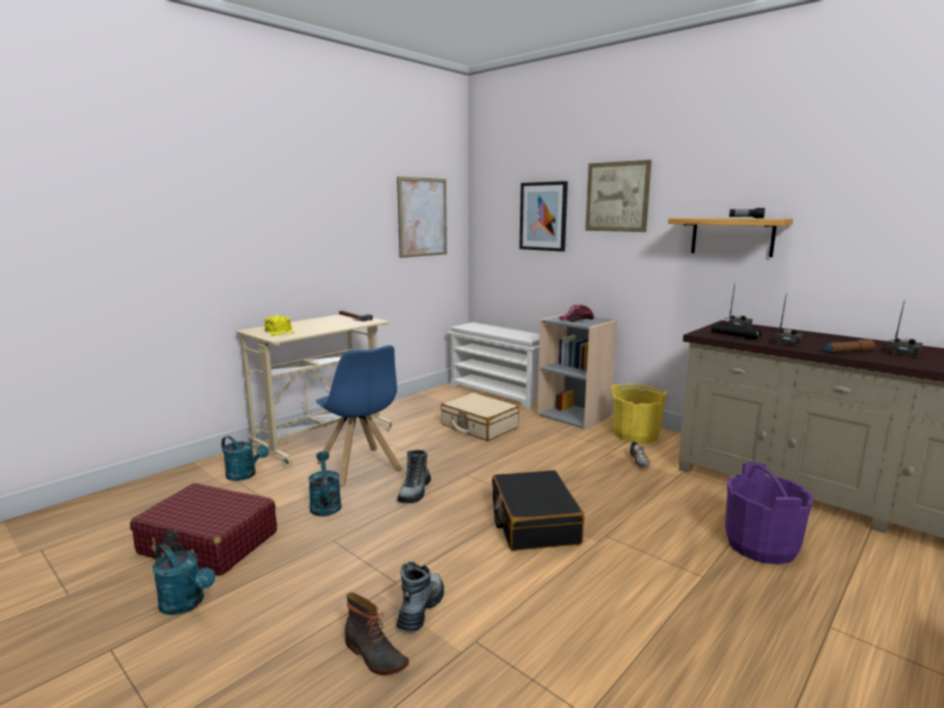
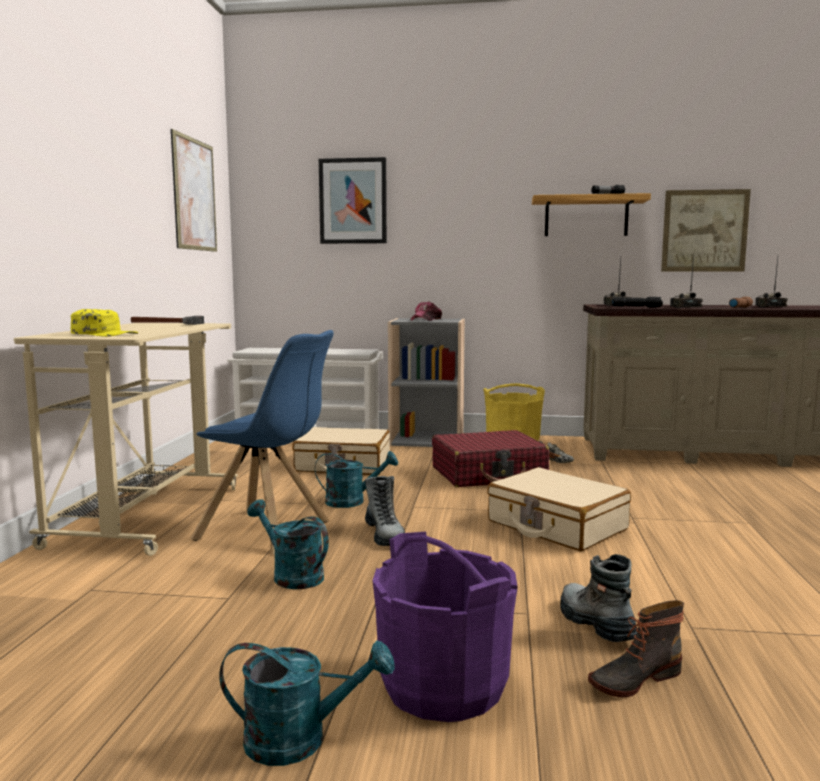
camera: 35 degrees left, 5 degrees down
red suitcase [130,483,277,576] -> red suitcase moved to [432,430,549,487]
turquoise watering can [221,436,269,481] -> turquoise watering can moved to [315,451,398,508]
boot [345,592,409,675] -> boot turned 150 degrees clockwise [588,600,684,697]
black suitcase [492,470,585,551] -> beige suitcase [487,467,631,551]
picture [585,160,652,232] -> picture moved to [661,189,751,271]
purple bucket [725,462,814,564] -> purple bucket moved to [373,532,517,722]

